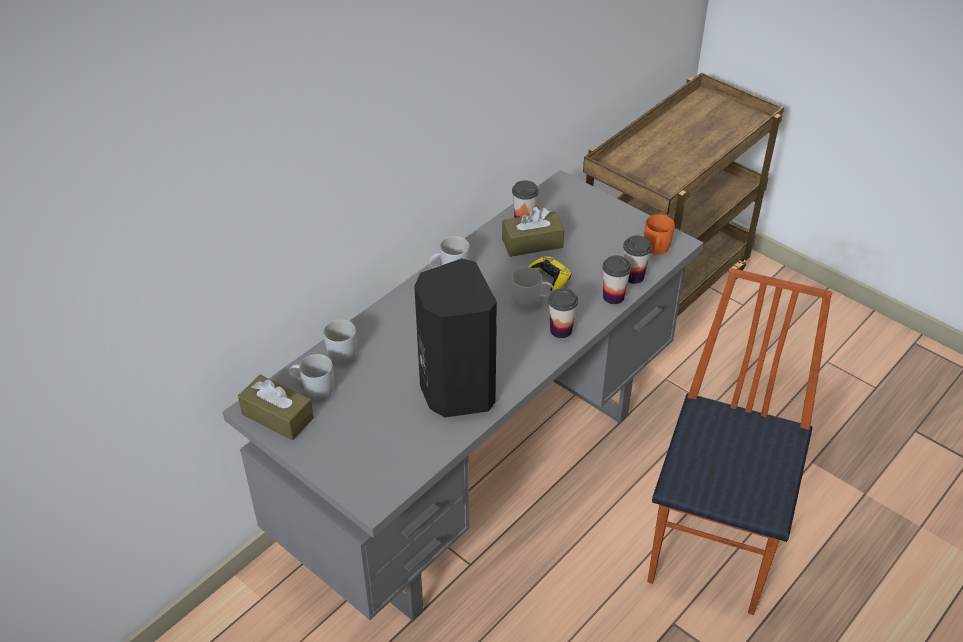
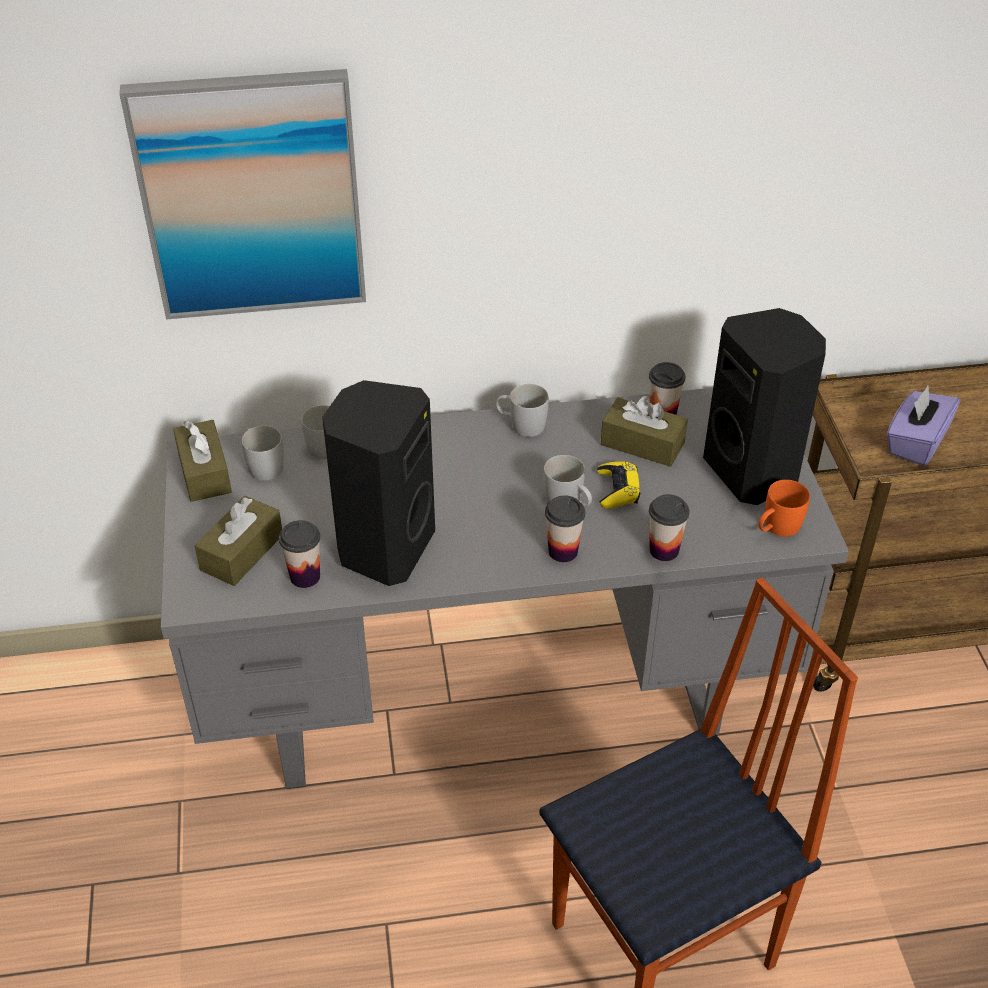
camera: 40 degrees right, 0 degrees up
cup [623,235,652,284] -> cup moved to [279,520,320,588]
none -> picture [119,69,366,319]
none -> brown tissue box [194,496,282,586]
none -> black speaker [703,308,826,505]
none -> purple tissue box [887,386,960,466]

